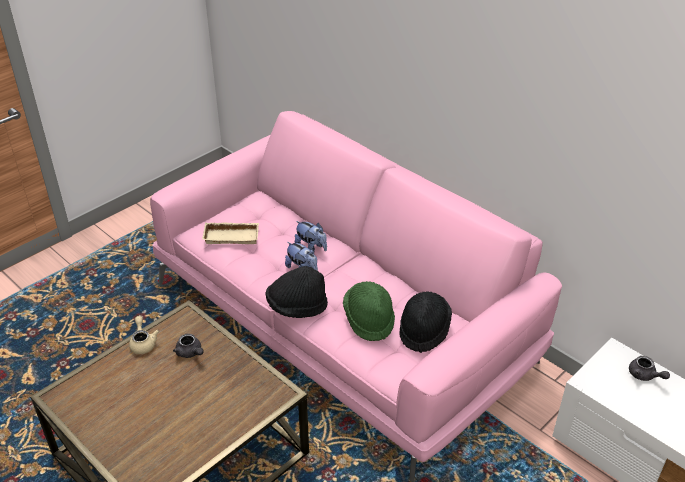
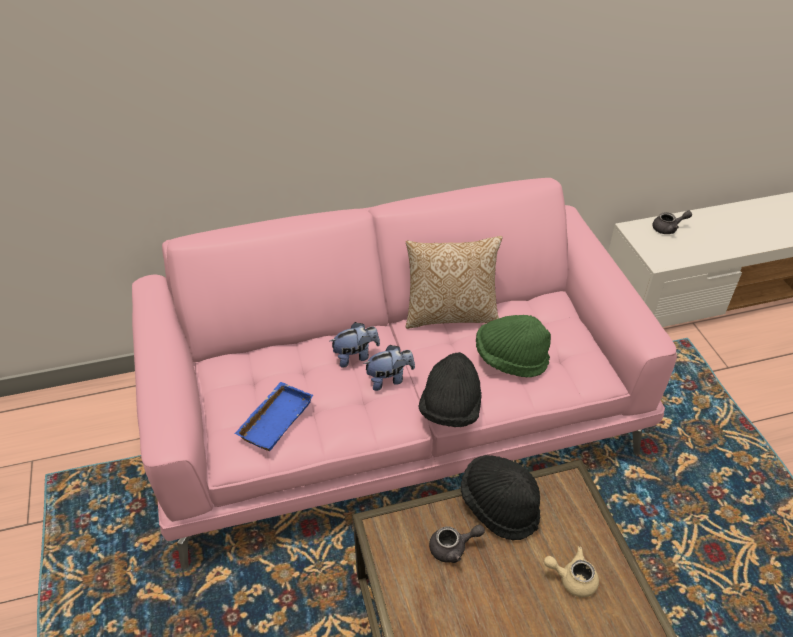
camera: 60 degrees left, 5 degrees up
beige teapot [129,316,159,354] -> beige teapot moved to [544,546,599,598]
beige tray [202,222,259,244] -> blue tray [234,382,313,451]
black hat [399,291,452,353] -> black hat moved to [461,455,540,541]
none -> pillow [406,236,503,329]

